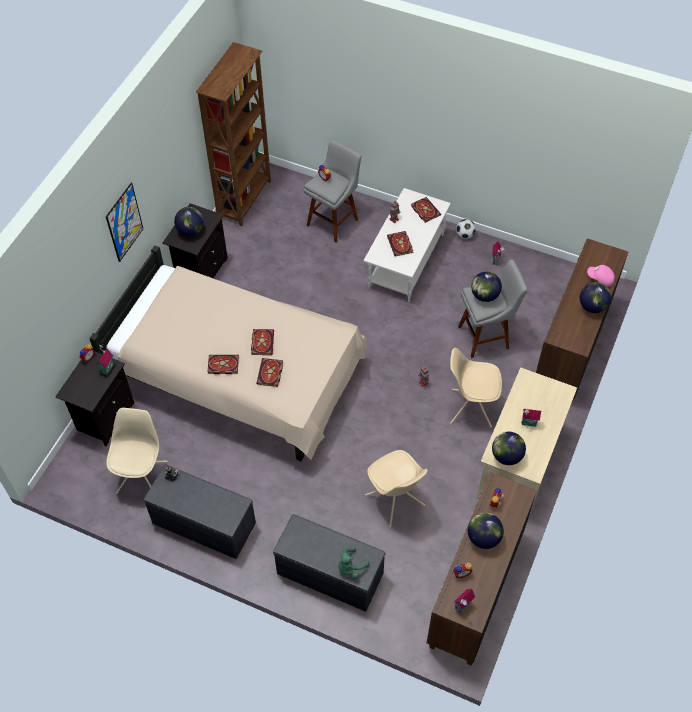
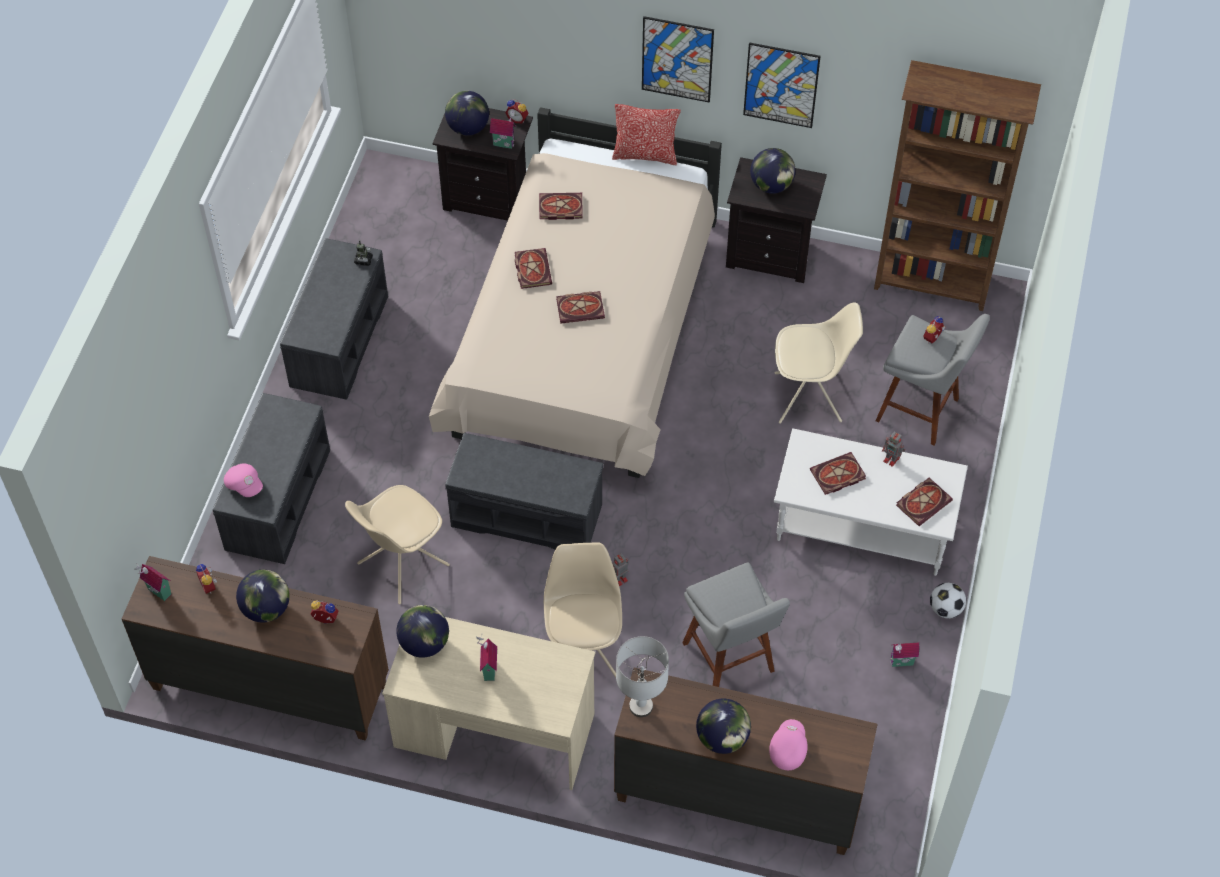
camera: 80 degrees right, 0 degrees up
beige chair [106,408,168,494] -> beige chair moved to [775,302,863,424]
book [257,358,283,387] -> book moved to [539,193,583,220]
green plush toy [338,548,370,579] -> pink cap [224,463,263,497]
globe [471,272,502,302] -> globe moved to [445,91,489,136]
none -> grey bench [445,433,603,550]
none -> pillow [612,104,681,165]
none -> grey table lamp [616,636,669,717]
none -> picture [743,42,821,128]

